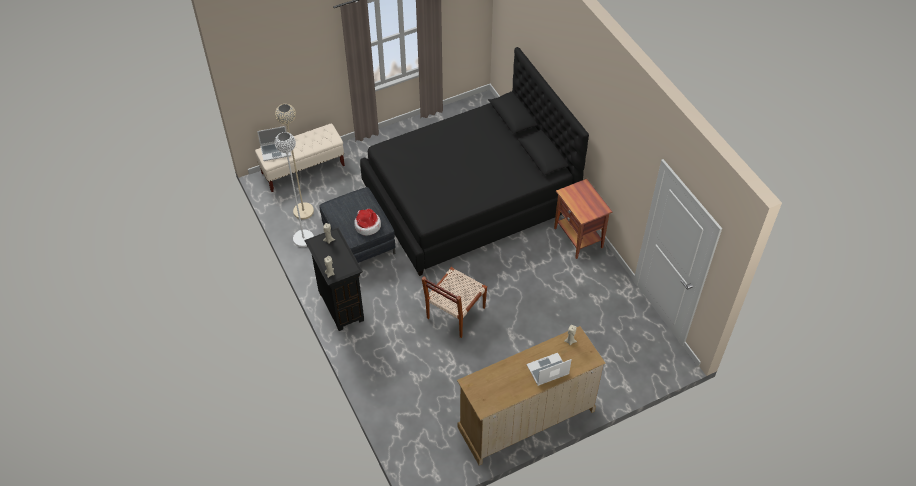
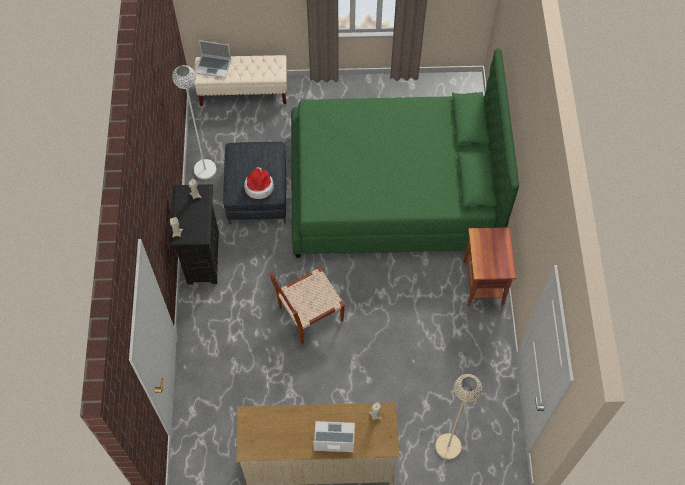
camera: 25 degrees right, 10 degrees up
beige floor lamp [275,104,314,219] -> beige floor lamp moved to [435,374,482,460]
black bed [360,47,589,276] -> green bed [291,48,519,258]

